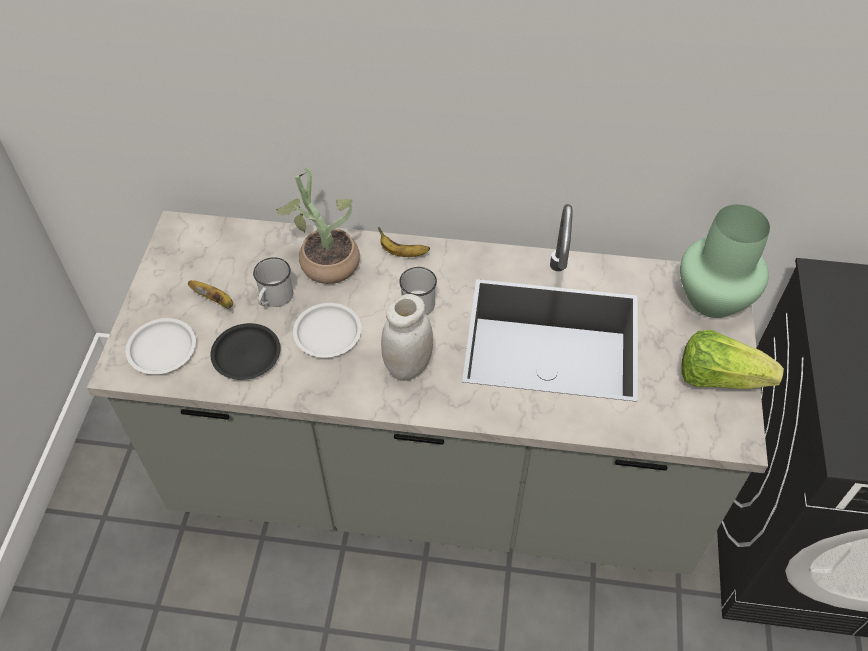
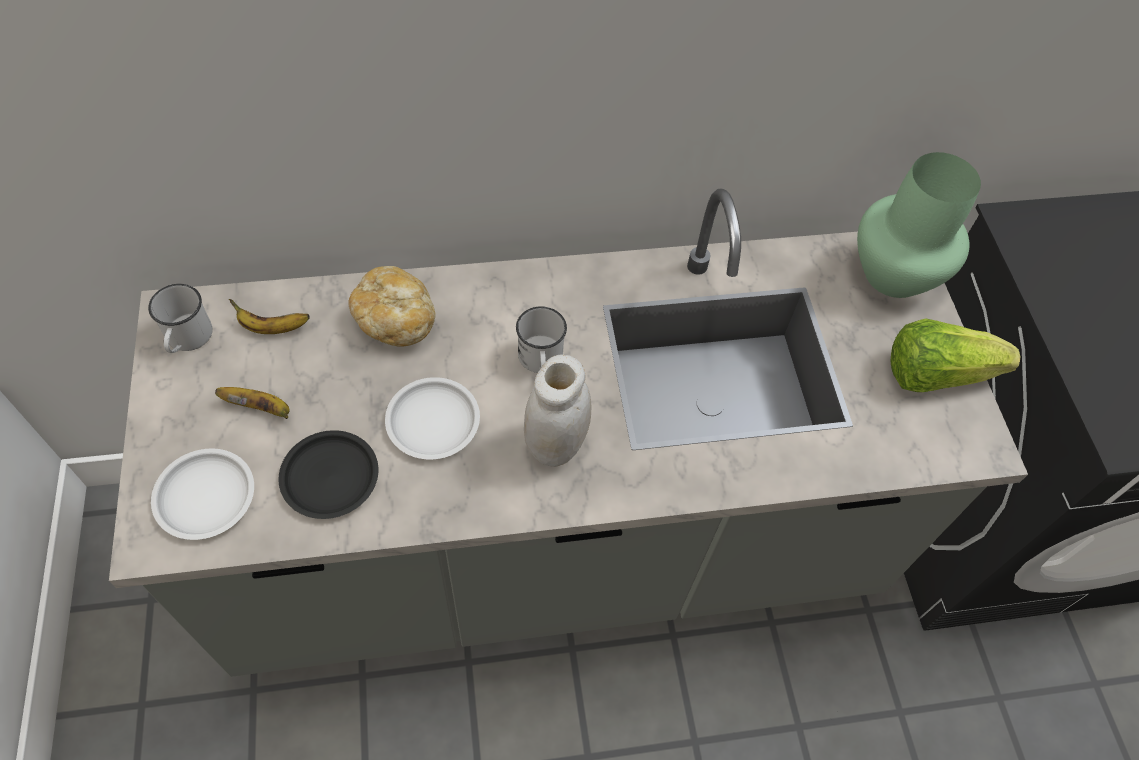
camera: 20 degrees left, 5 degrees up
white mug [253,257,293,307] -> white mug moved to [148,284,213,353]
potted plant [276,167,360,284] -> bread [348,266,436,347]
banana [378,227,430,257] -> banana moved to [229,299,310,334]

